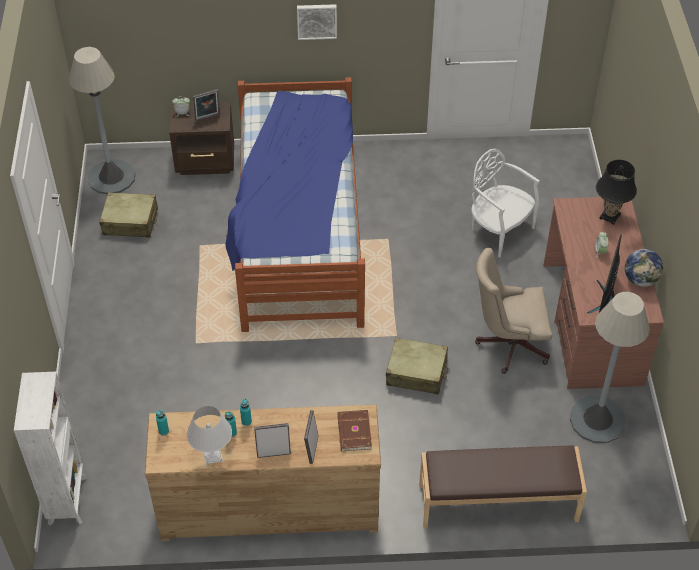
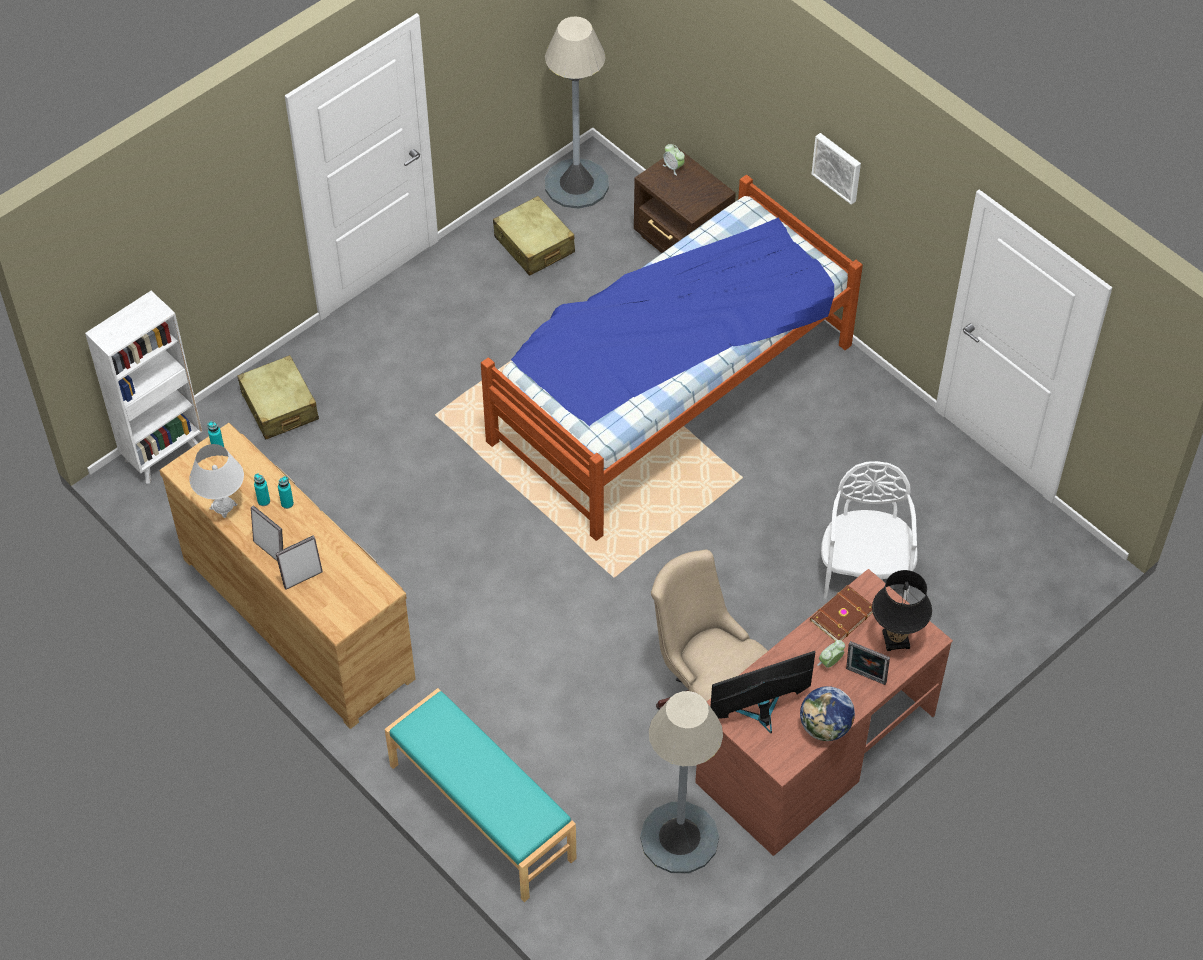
camera: 50 degrees right, 5 degrees up
picture frame [193,89,220,121] -> picture frame moved to [846,641,890,685]
brown book [337,410,372,451] -> brown book moved to [810,585,873,641]
beige suitcase [386,338,448,394] -> beige suitcase moved to [237,355,319,440]
brown bench [419,445,587,529] -> turquoise bench [385,688,576,902]

